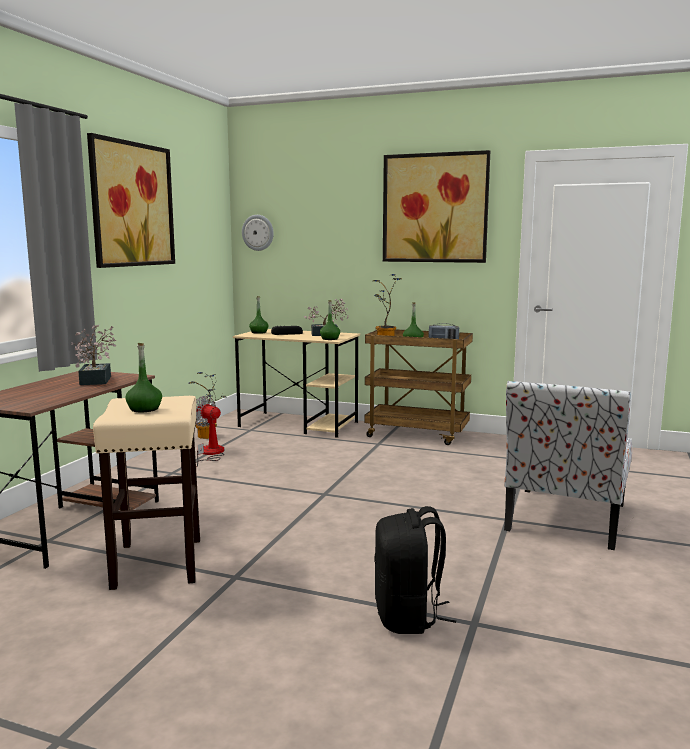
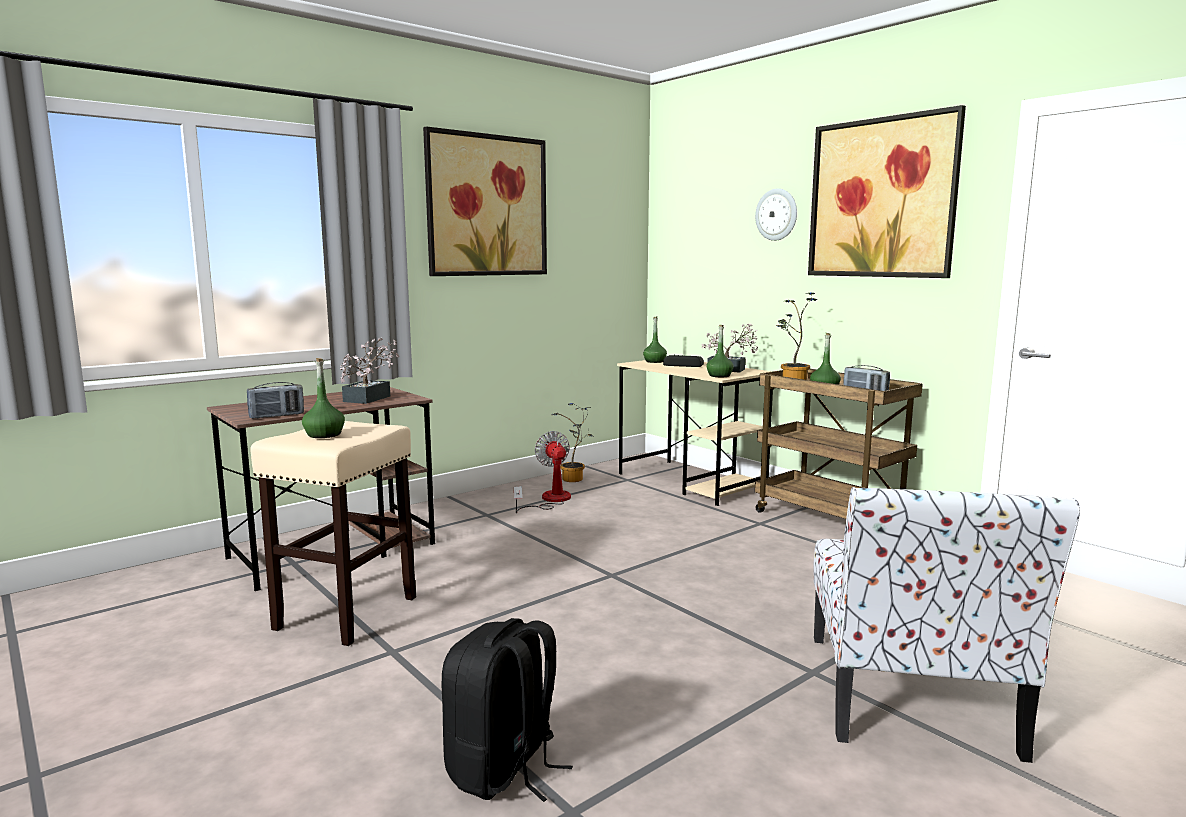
camera: 30 degrees right, 0 degrees up
wall clock [242,215,274,251] -> wall clock moved to [755,188,797,241]
chair [504,381,632,550] -> chair turned 45 degrees counterclockwise [814,487,1080,763]
none -> radio [247,382,304,419]

